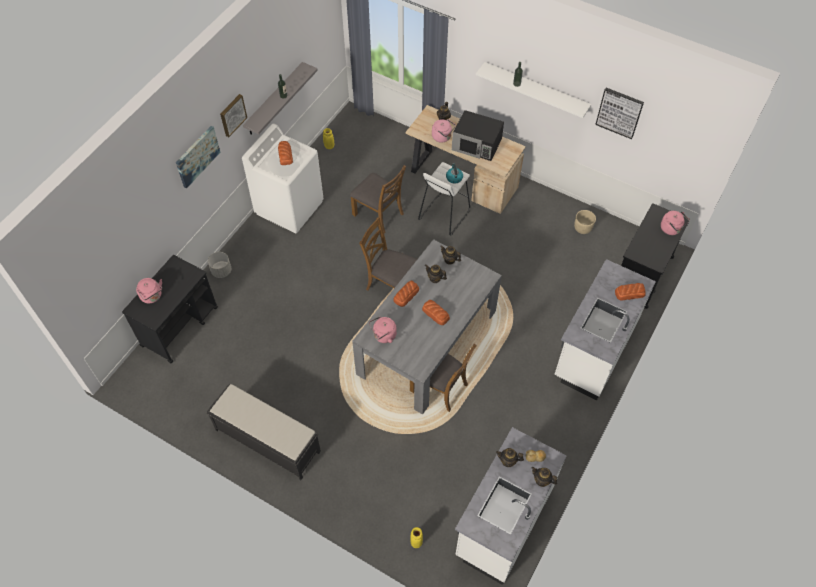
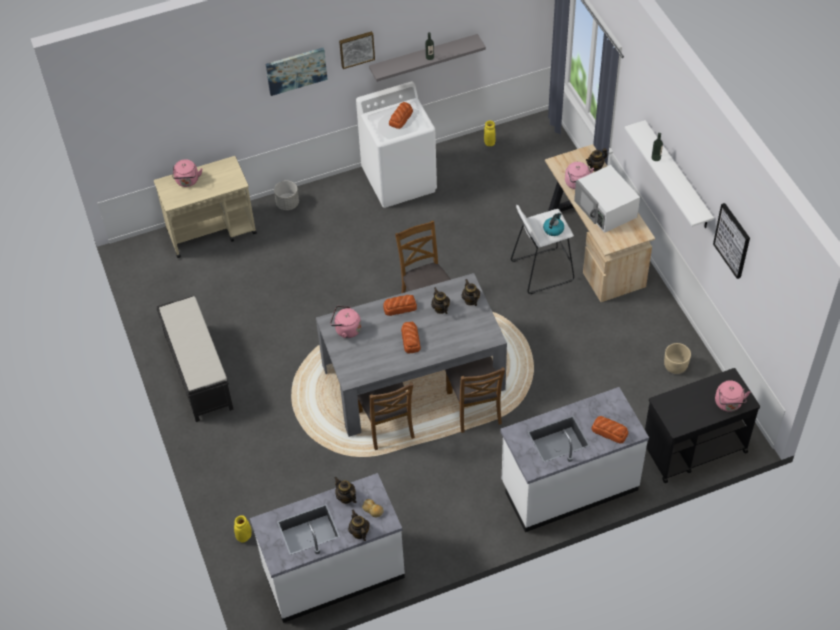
camera: 40 degrees right, 5 degrees down
black cart [122,255,218,363] -> beige cart [154,156,257,258]
brown chair [350,165,406,233] -> brown chair moved to [445,357,505,433]
black microwave [452,110,504,161] -> white microwave [574,165,640,233]

